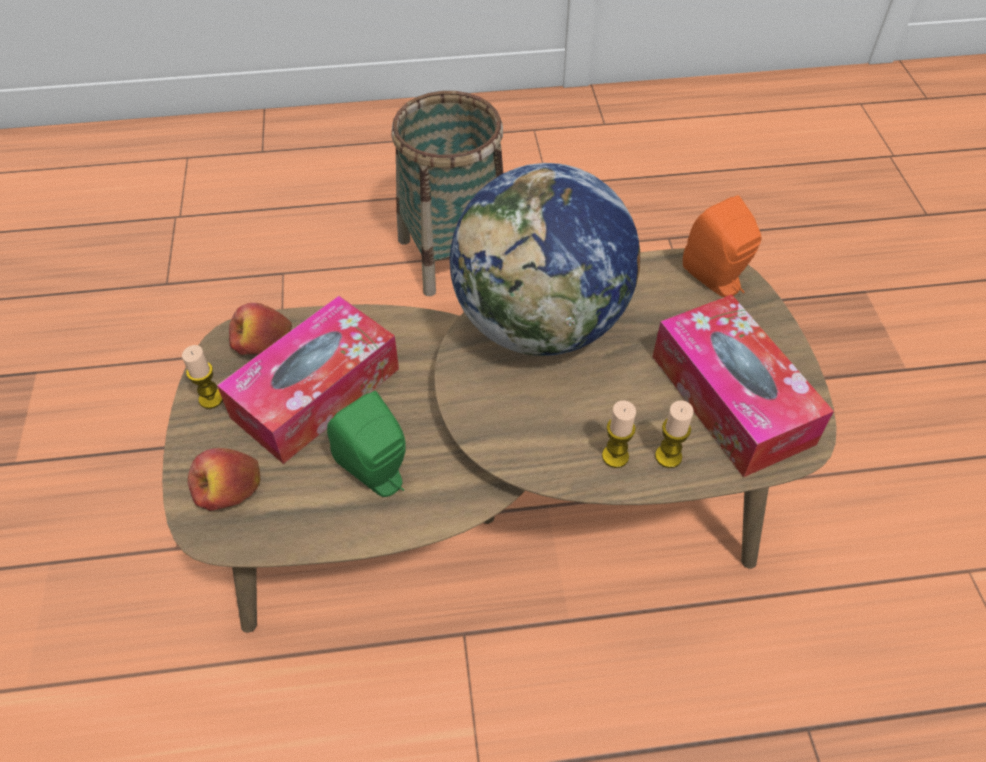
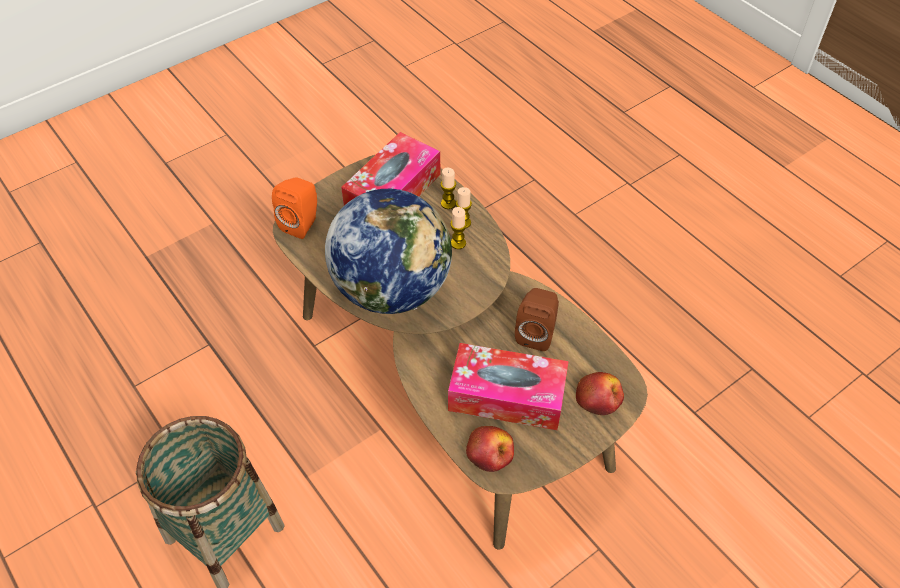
camera: 120 degrees left, 0 degrees up
candle [182,345,223,409] -> candle moved to [450,207,467,249]
green speaker [327,391,406,497] -> brown speaker [515,288,559,351]

